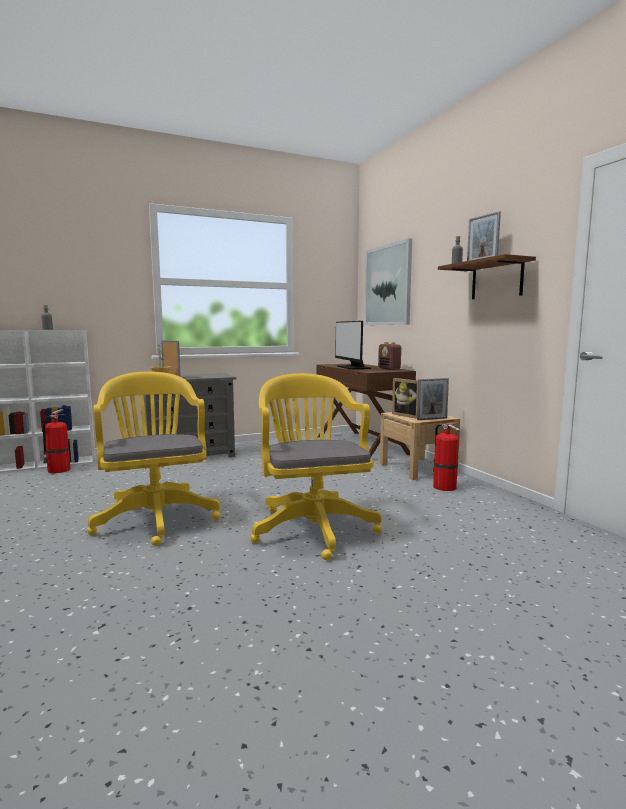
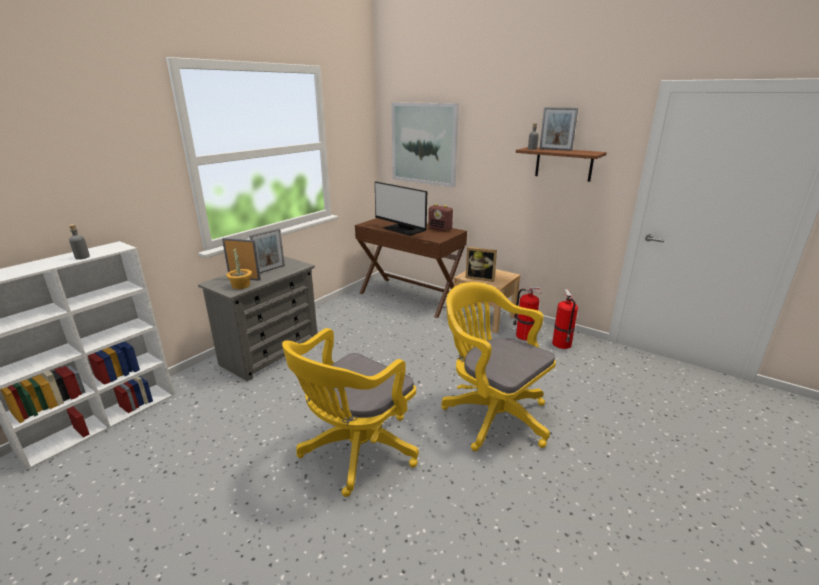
camera: 30 degrees left, 15 degrees up
fire extinguisher [43,409,70,473] -> fire extinguisher moved to [552,289,578,349]
yellow office chair [87,371,220,546] -> yellow office chair turned 90 degrees counterclockwise [282,328,419,497]
picture frame [417,378,449,420] -> picture frame moved to [250,228,285,273]

